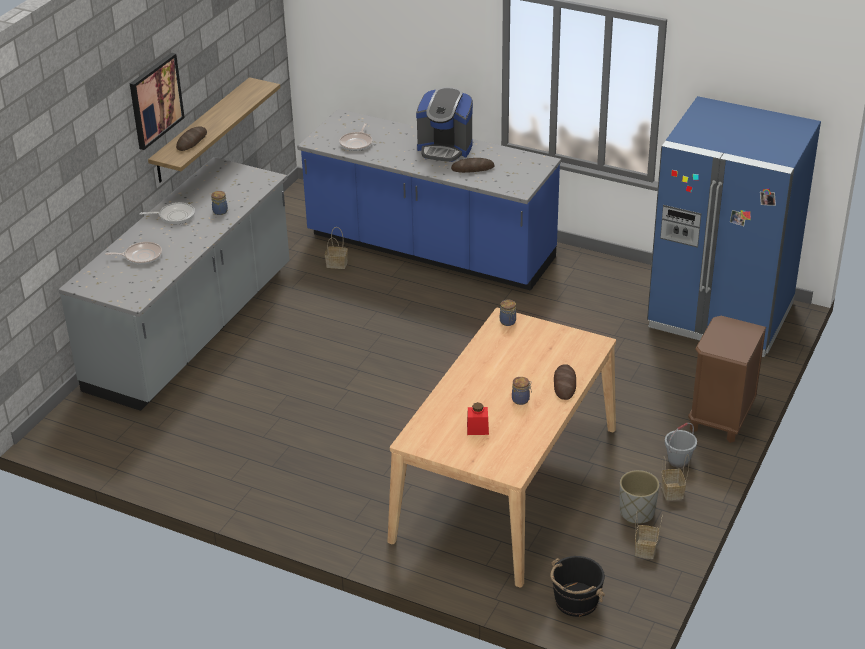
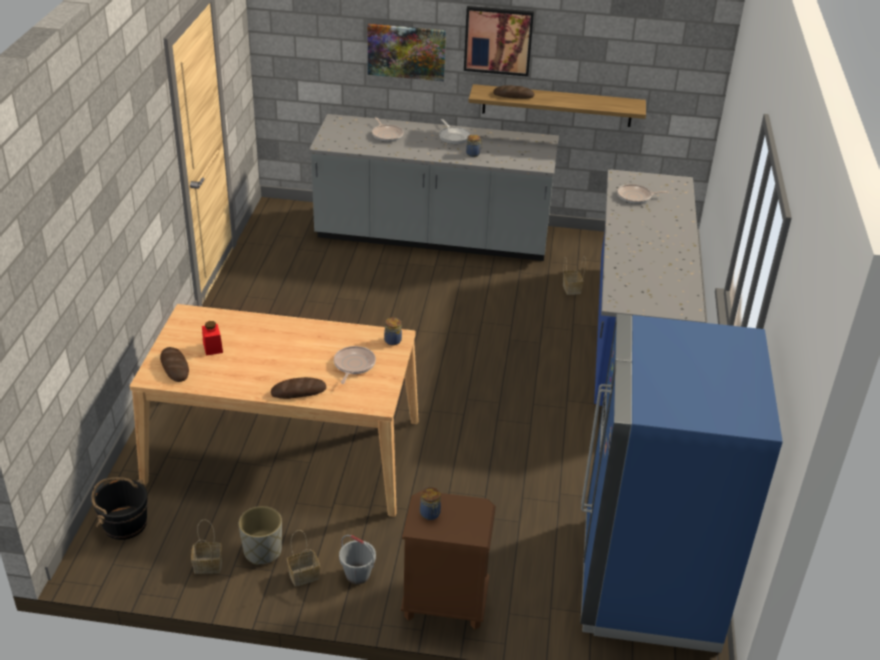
camera: 70 degrees right, 0 degrees up
coffee machine [416,87,473,162] -> none
bread [451,158,495,173] -> bread moved to [160,347,189,382]
jar [512,377,532,405] -> jar moved to [420,487,441,520]
none -> frying pan [334,346,376,384]
none -> picture [368,24,446,82]

